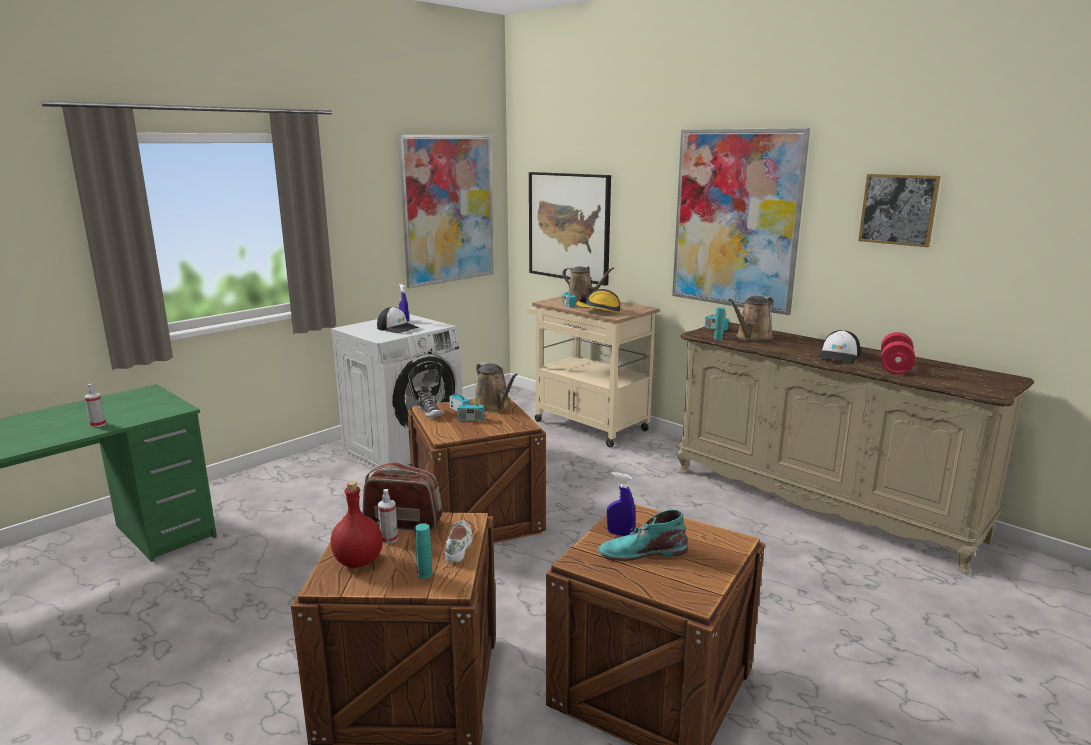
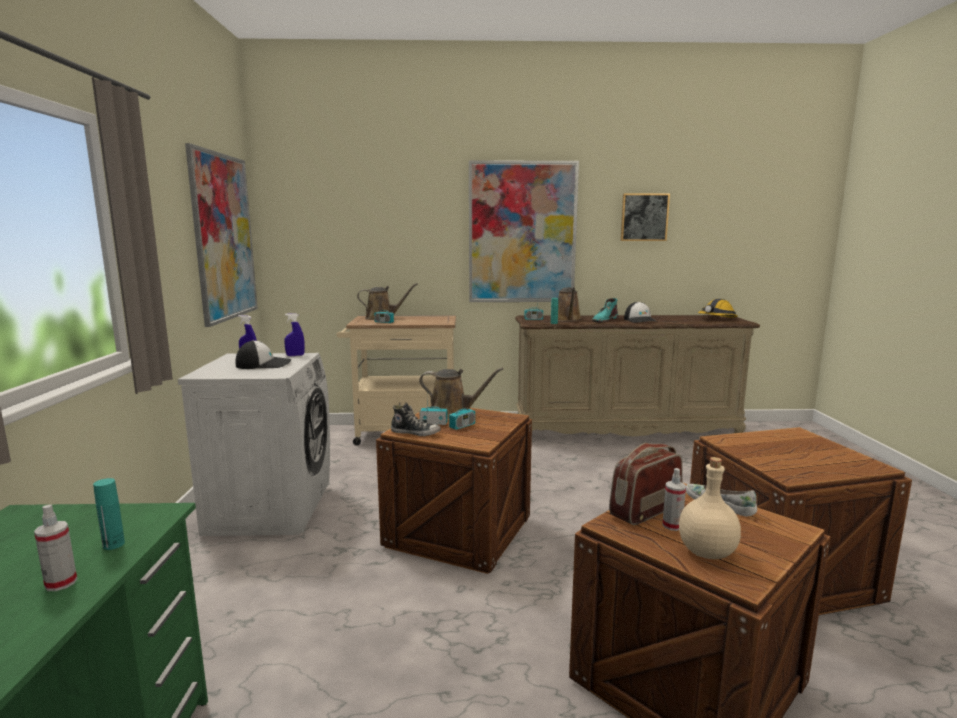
camera: 45 degrees left, 5 degrees down
red bottle [330,481,383,568] -> beige bottle [679,457,741,559]
turquoise bottle [415,523,432,579] -> turquoise bottle moved to [93,478,125,550]
picture [529,172,611,286] -> none
hard hat [576,289,622,313] -> hard hat moved to [698,299,738,318]
turquoise boot [598,509,688,561] -> turquoise boot moved to [592,298,618,323]
blue spray bottle [607,472,636,536] -> blue spray bottle moved to [284,313,305,356]
red dumbbell [881,332,916,374] -> none

